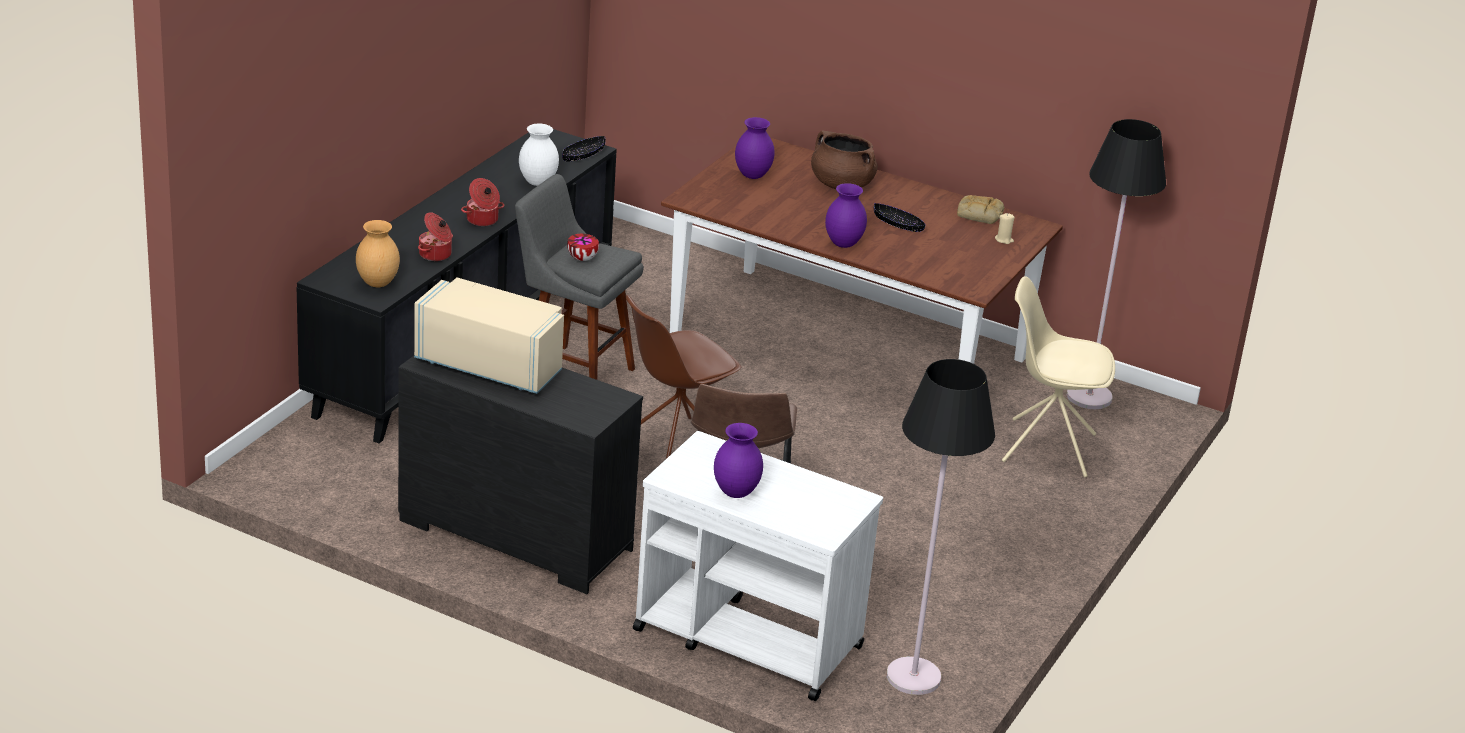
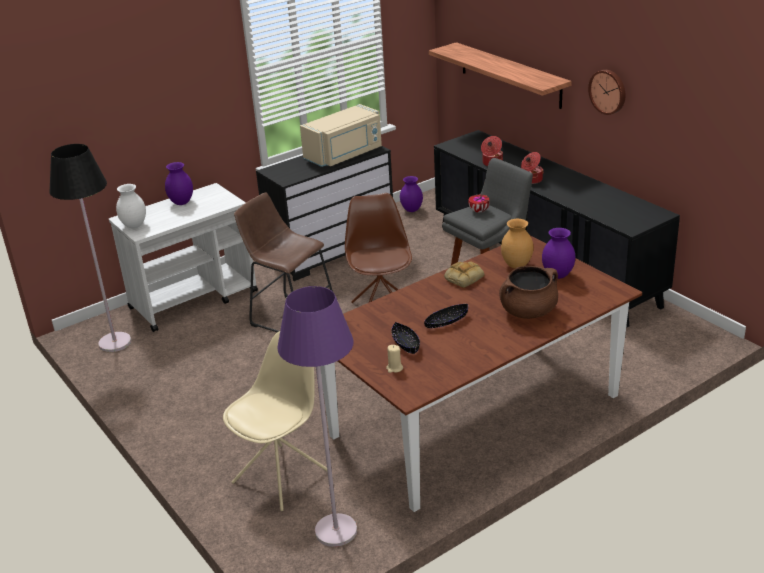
camera: 120 degrees right, 0 degrees up
brown vase [356,220,400,287] -> brown vase moved to [501,219,534,268]
white vase [519,124,559,186] -> white vase moved to [116,184,146,228]
black bowl [562,136,606,162] -> black bowl moved to [391,322,420,354]
purple vase [825,183,867,248] -> purple vase moved to [400,176,423,212]
bread [957,195,1004,224] -> bread moved to [444,261,484,288]
black floor lamp [1067,119,1166,409] -> purple floor lamp [277,286,357,547]
none -> shelf [429,42,572,109]
none -> wall clock [588,70,625,115]

